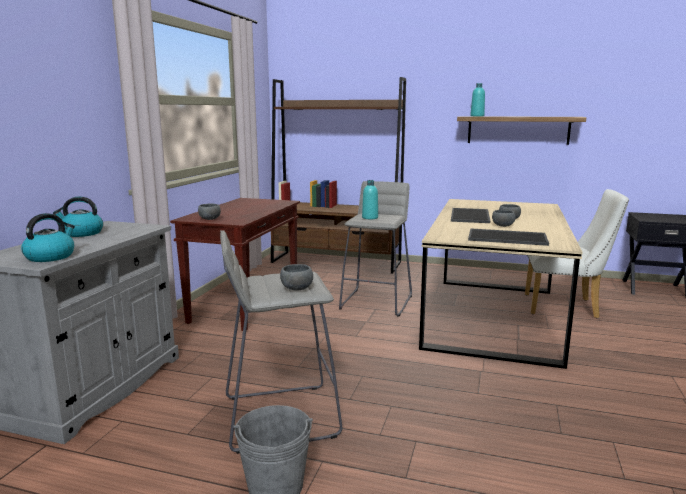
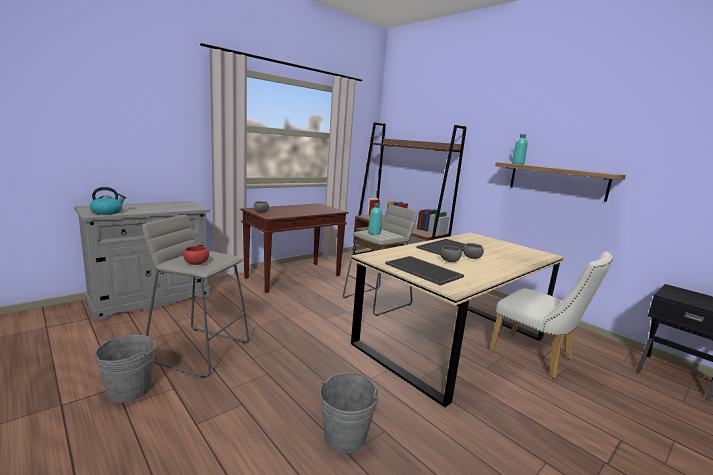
camera: 30 degrees right, 0 degrees up
kettle [53,197,103,237] -> none
grey bowl [280,264,313,290] -> red bowl [183,246,209,265]
none -> grey bucket [320,373,378,453]

